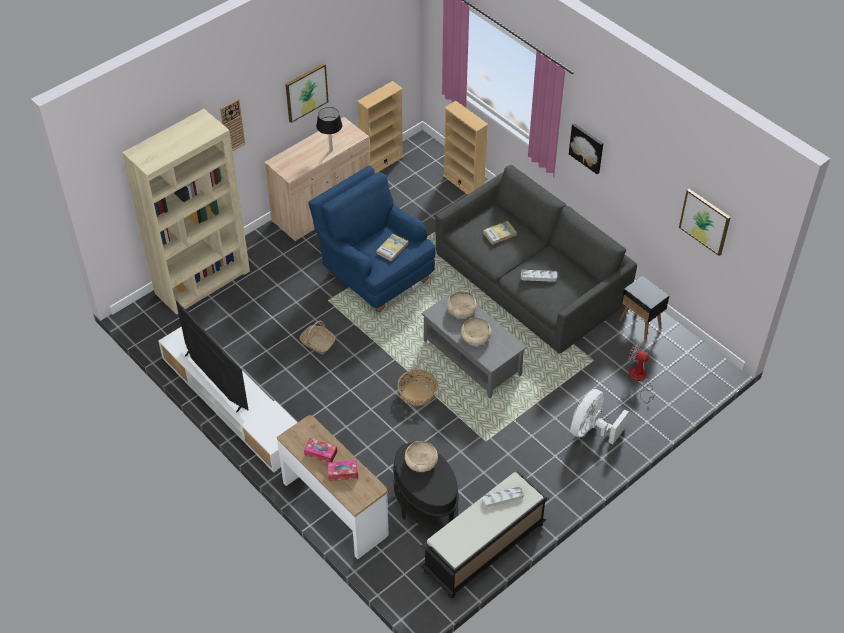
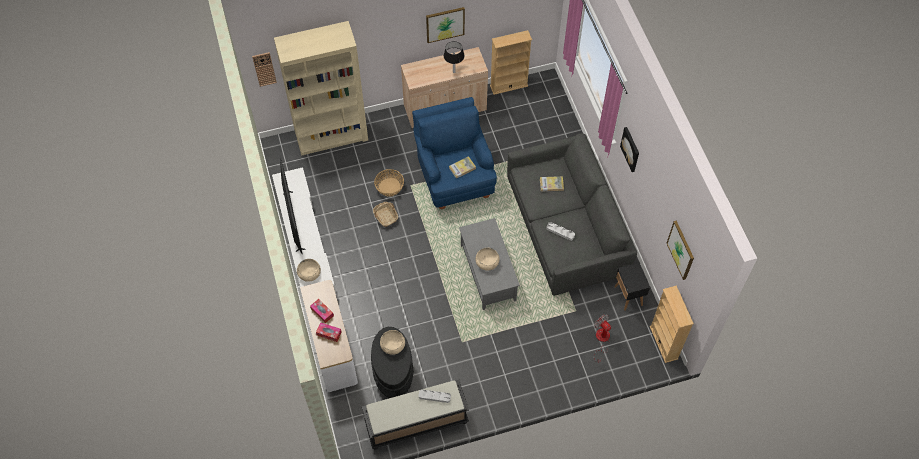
camera: 25 degrees right, 10 degrees up
wall clock [220,99,245,151] -> wall clock moved to [252,52,277,87]
basket [397,369,438,406] -> basket moved to [374,169,404,196]
beige bookcase [443,101,488,195] -> beige bookcase moved to [650,285,694,363]
beige bowl [447,291,477,318] -> beige bowl moved to [297,259,321,282]
white fan [570,389,629,444] -> none

